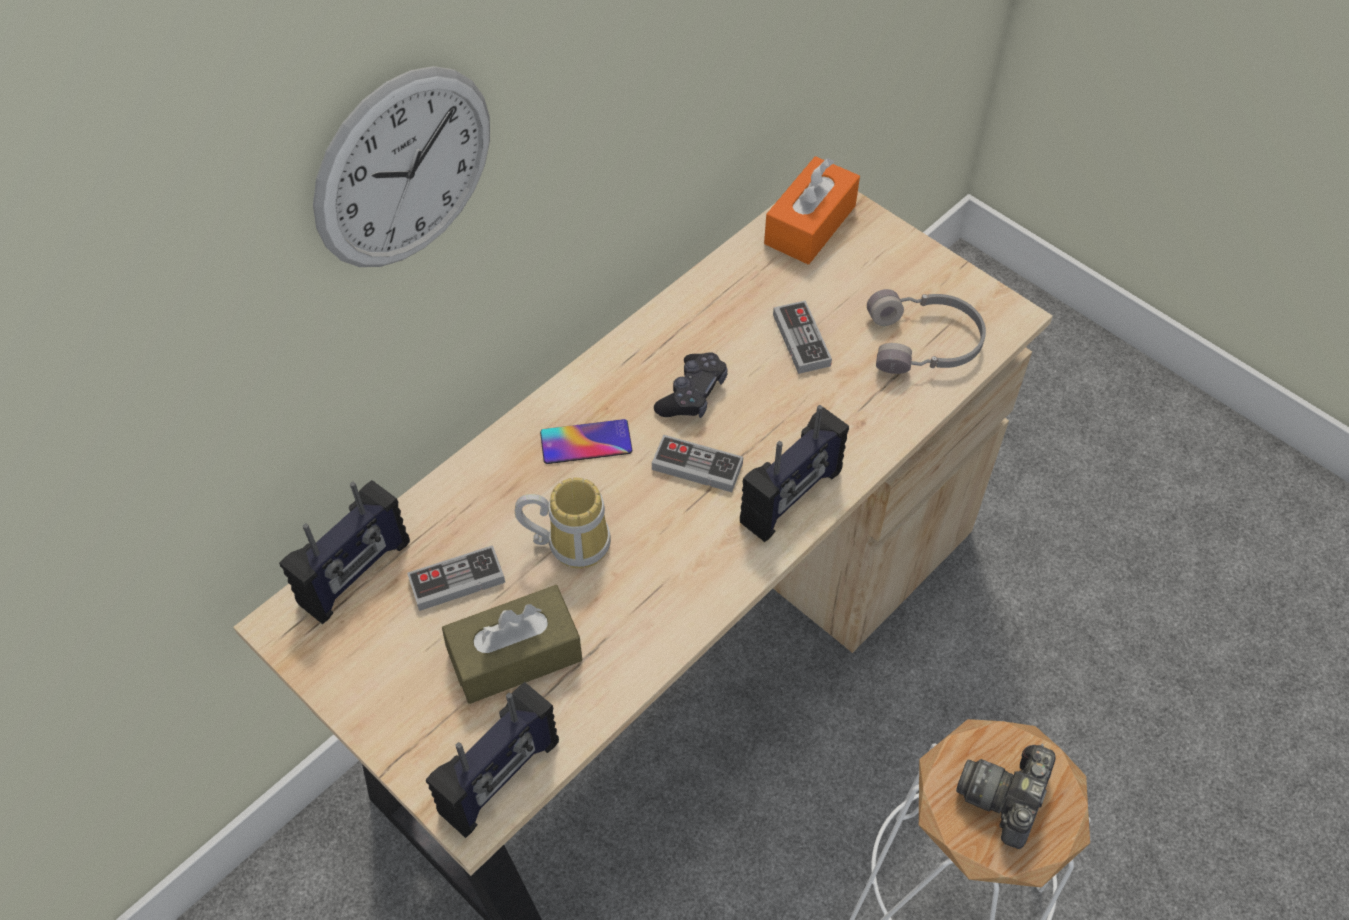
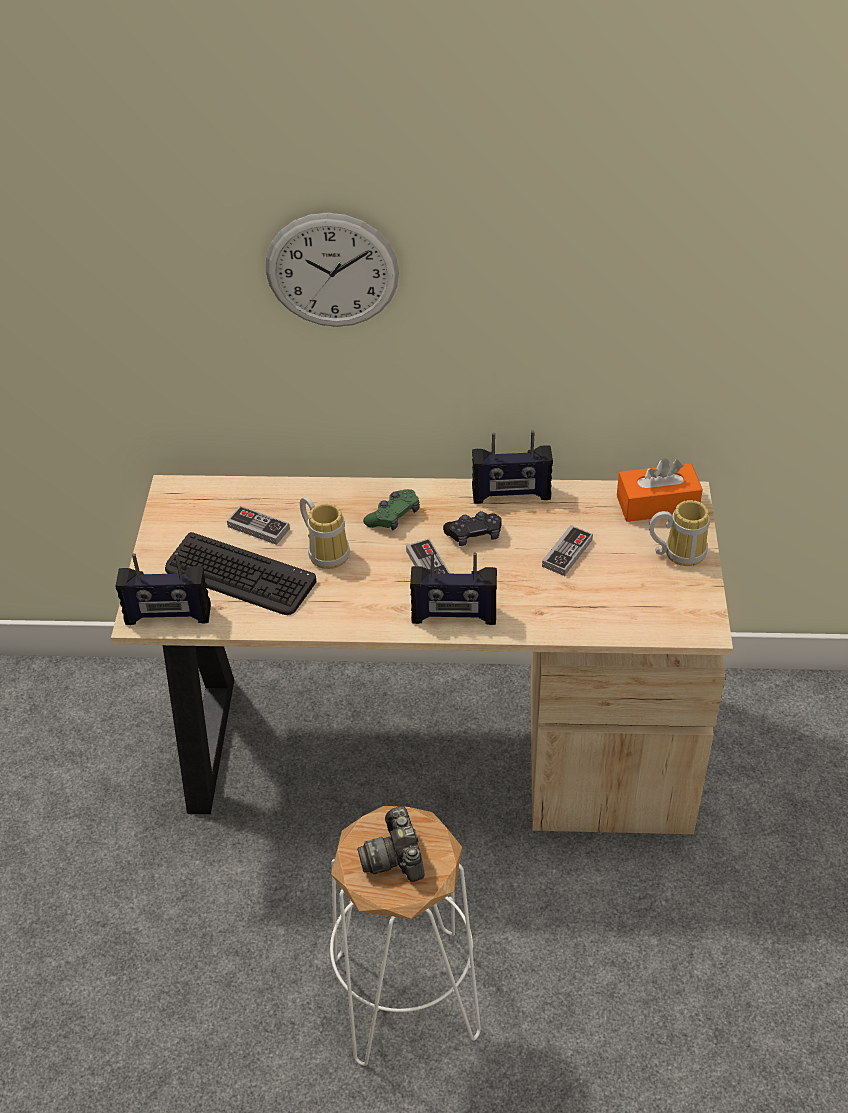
camera: 50 degrees right, 10 degrees down
radio [279,480,410,624] -> radio moved to [472,431,553,504]
brown tissue box [442,585,582,704] -> keyboard [165,532,316,615]
phone [540,419,632,464] -> green game controller [363,489,420,531]
grey headphones [867,289,986,374] -> none
camera [956,743,1056,849] -> camera turned 90 degrees counterclockwise [357,806,424,882]
none -> mug [649,500,710,566]

